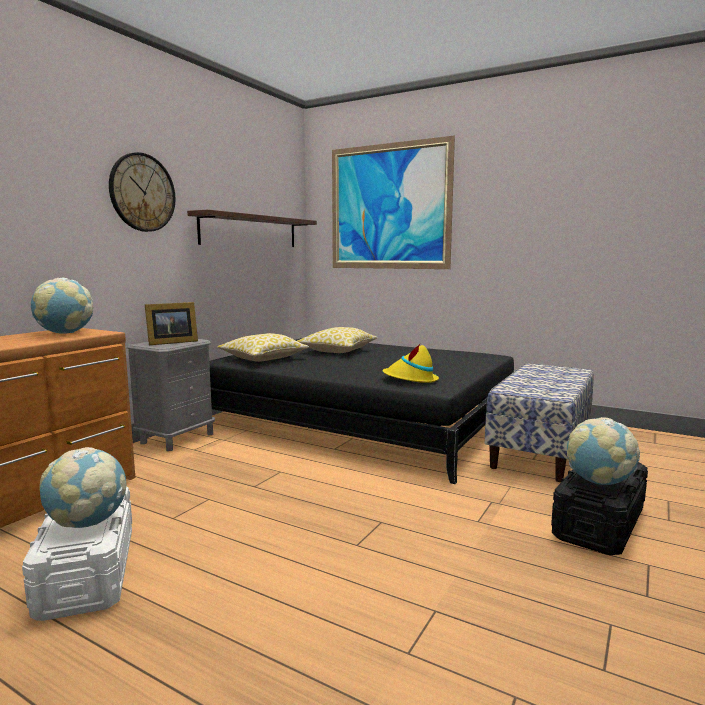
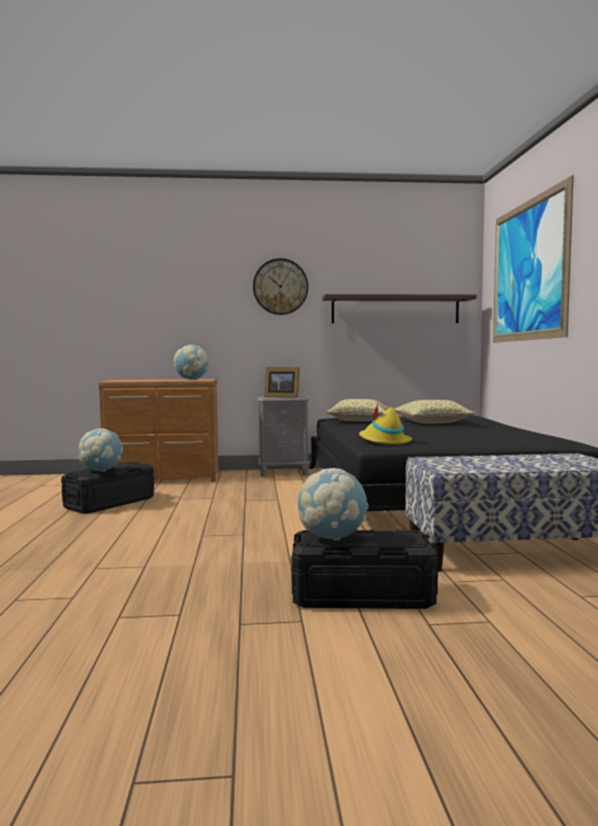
camera: 55 degrees right, 5 degrees down
white storage box [22,487,132,621] -> black storage box [61,462,154,514]

